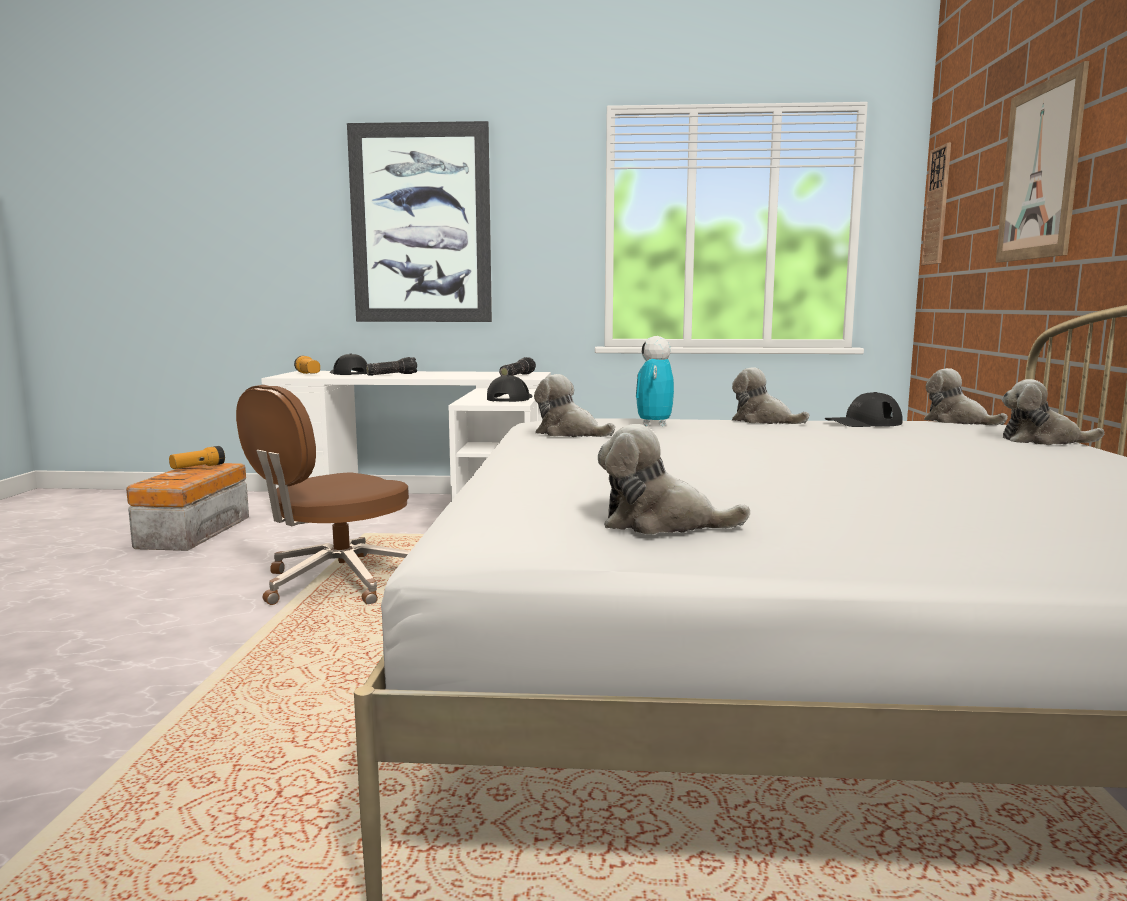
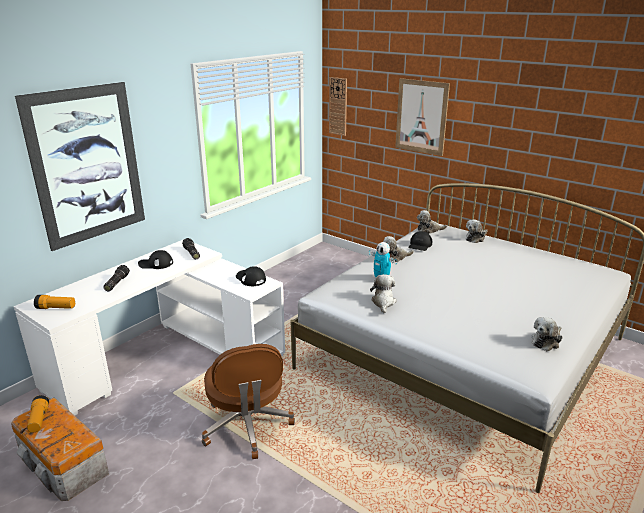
camera: 55 degrees left, 15 degrees up
black cap [330,354,367,375] -> black cap moved to [138,250,173,269]
plush toy [534,374,615,437] -> plush toy turned 120 degrees clockwise [370,274,397,313]

